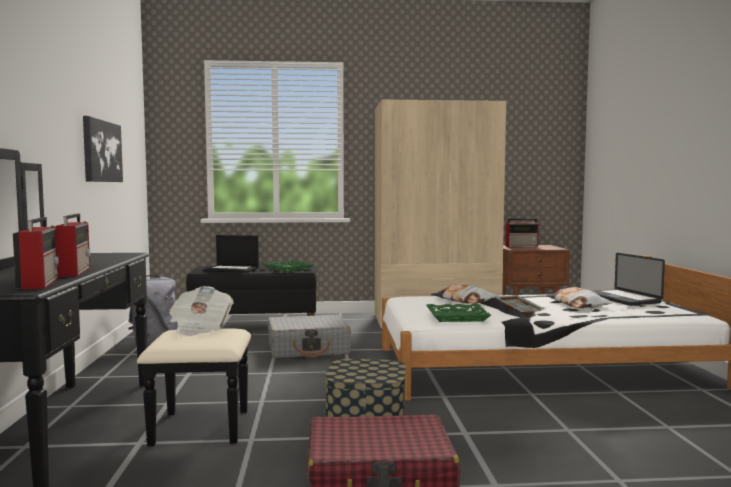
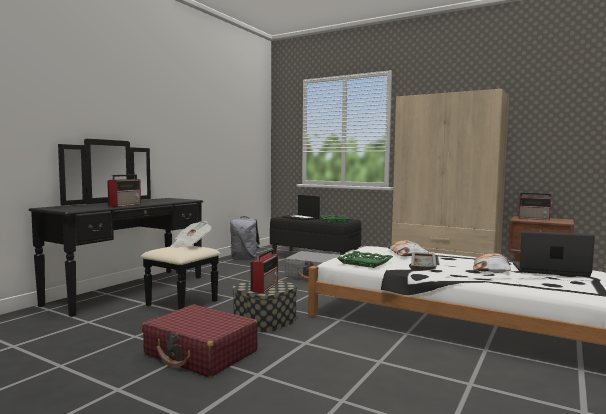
camera: 35 degrees right, 0 degrees up
radio [13,217,59,290] -> radio moved to [250,249,278,293]
picture [83,116,123,182] -> none
laptop [593,253,665,306] -> laptop turned 90 degrees clockwise [513,231,595,277]

